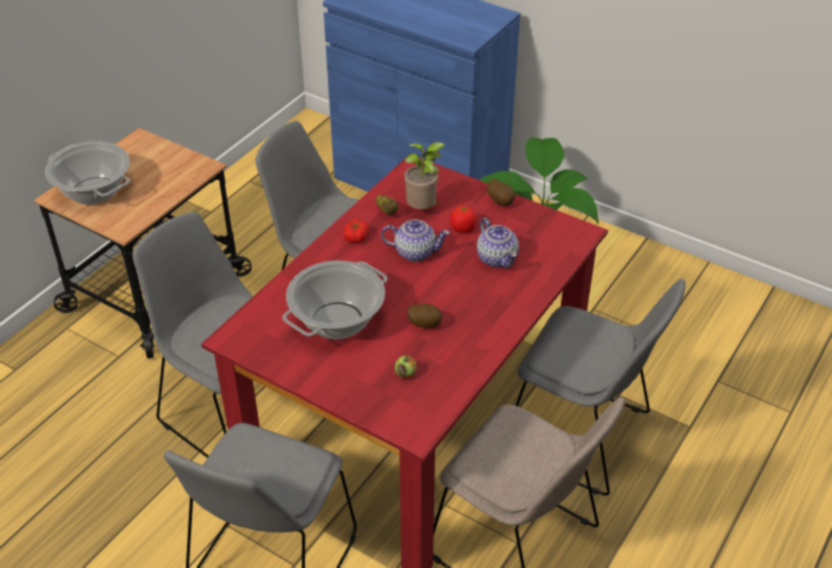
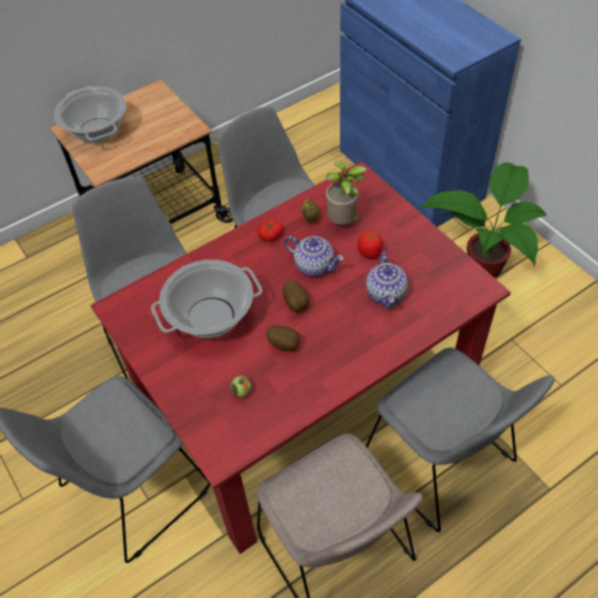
camera: 25 degrees right, 10 degrees up
potato [487,179,515,206] -> potato moved to [283,280,309,312]

